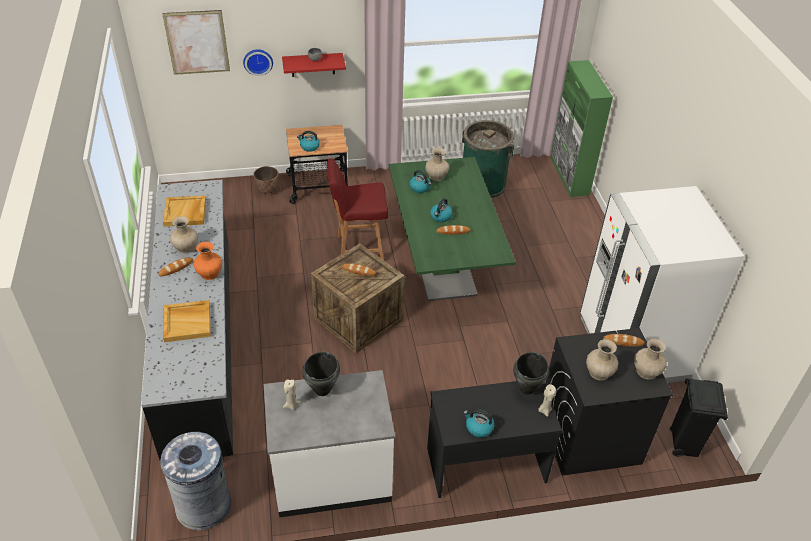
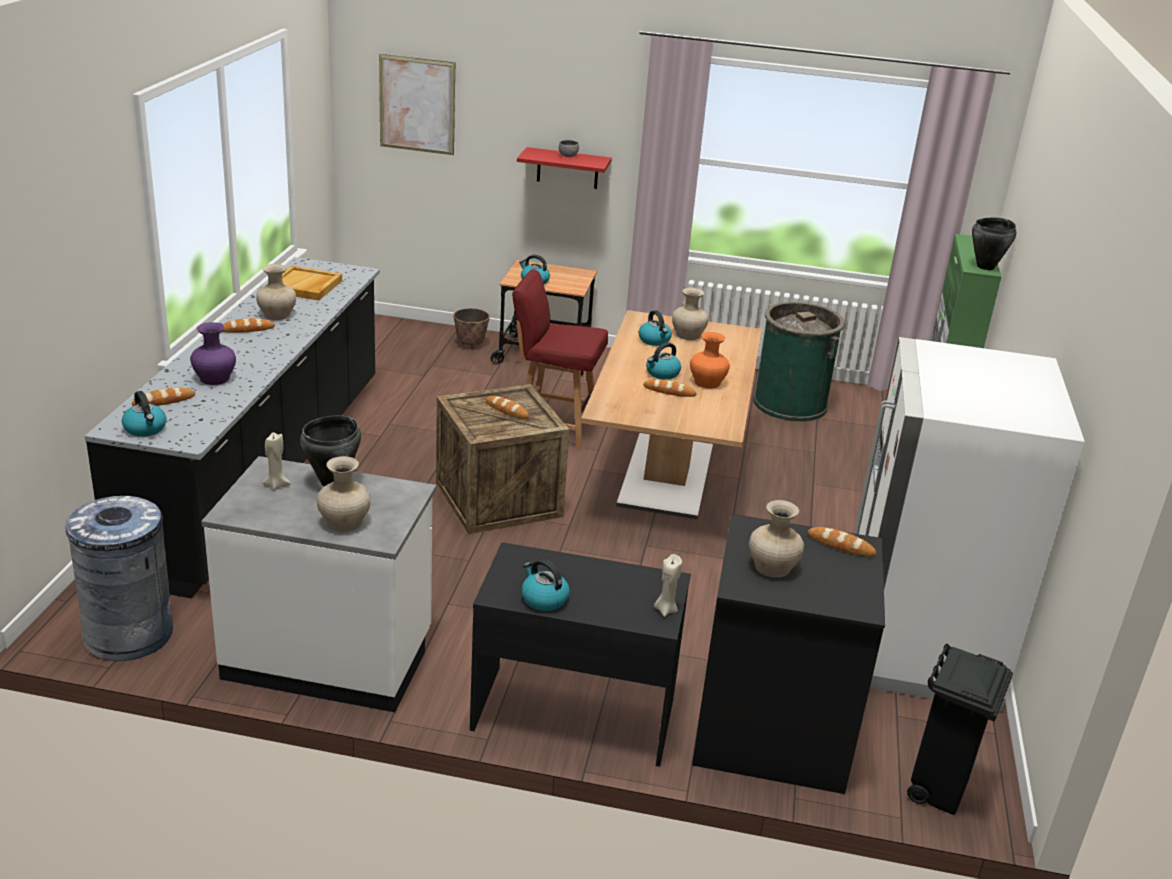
camera: 20 degrees right, 15 degrees down
beige tray [163,300,211,342] -> purple vase [190,322,236,385]
orange vase [193,242,222,280] -> orange vase moved to [690,332,730,388]
wall clock [243,49,273,76] -> none
green dining table [389,157,516,301] -> brown dining table [581,310,762,519]
black cooking pot [513,352,549,395] -> black cooking pot moved to [972,217,1017,270]
beige vase [634,338,667,380] -> beige vase moved to [317,456,370,532]
none -> kettle [122,391,167,437]
none -> bread [132,388,195,406]

